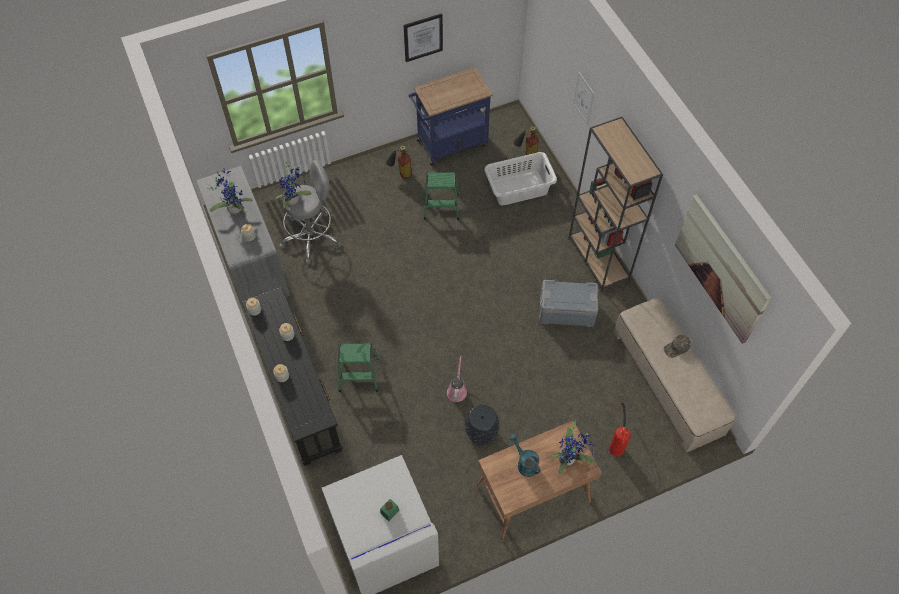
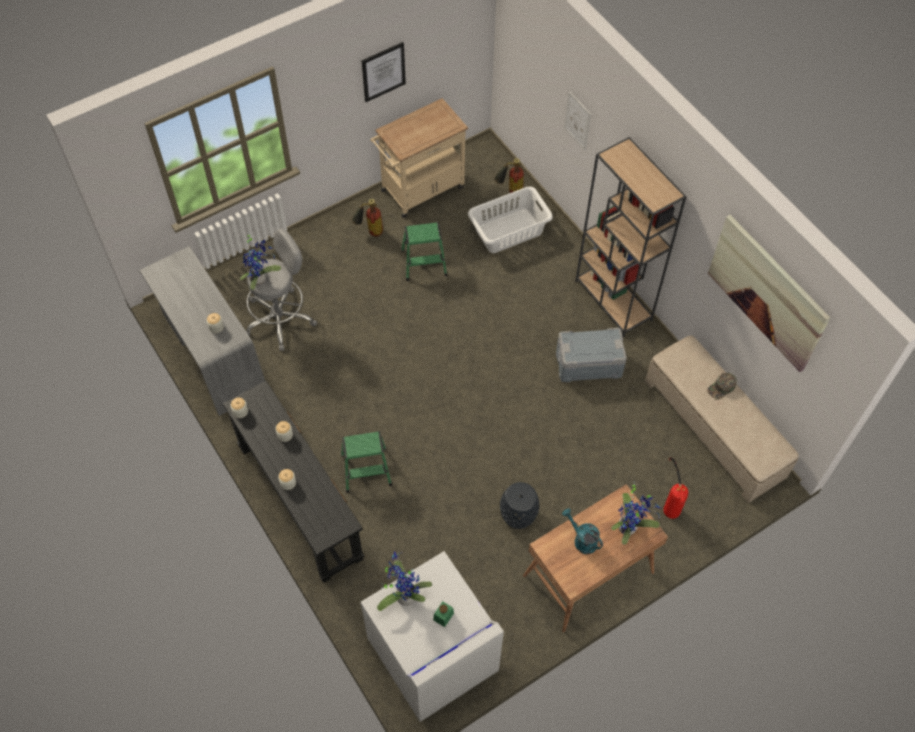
camera: 10 degrees left, 0 degrees up
potted plant [209,169,253,215] -> potted plant moved to [377,552,432,611]
blue cart [408,67,493,166] -> beige cart [370,98,468,218]
pink watering can [447,355,467,402] -> none

